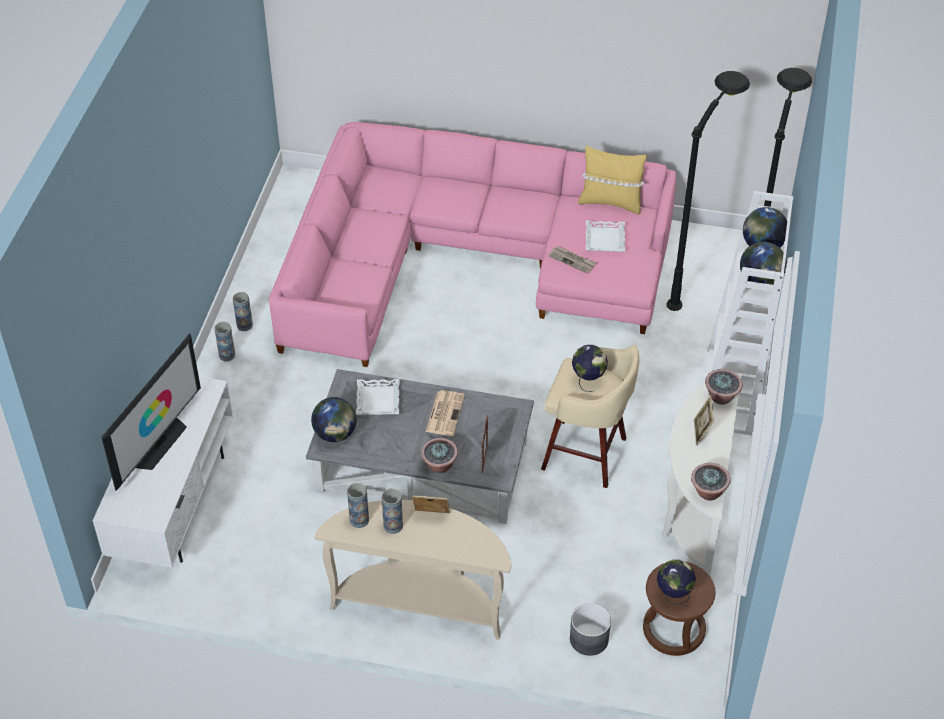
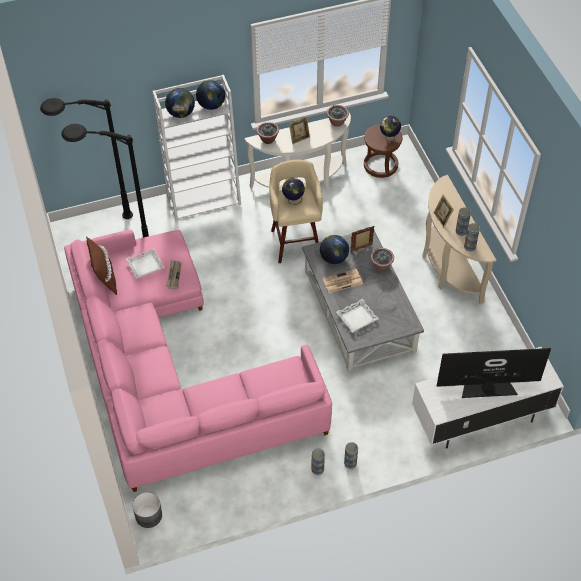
camera: 120 degrees left, 5 degrees up
globe [311,397,357,442] -> globe moved to [320,235,349,264]
grey planter [570,603,611,656] -> grey planter moved to [132,492,162,528]
yellow pillow [578,146,647,214] -> brown pillow [86,236,117,295]

